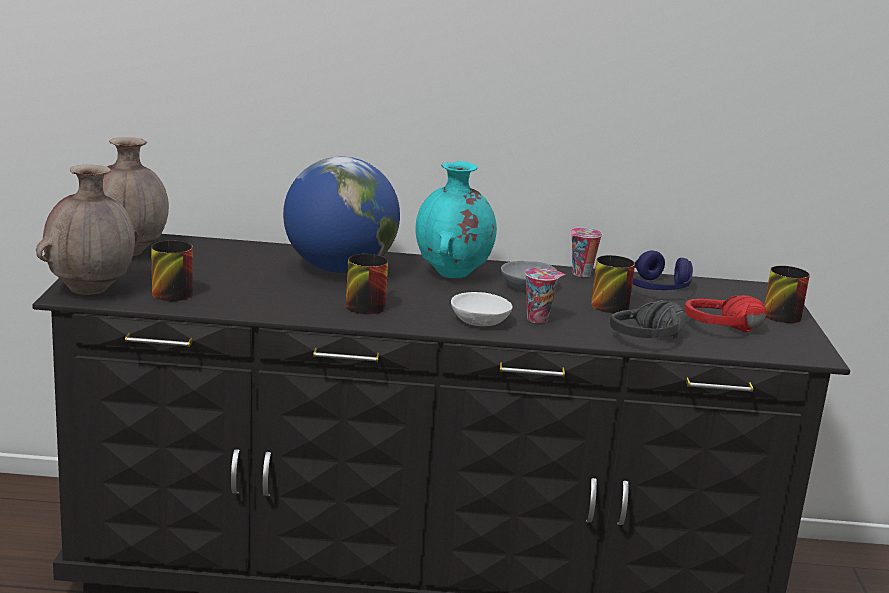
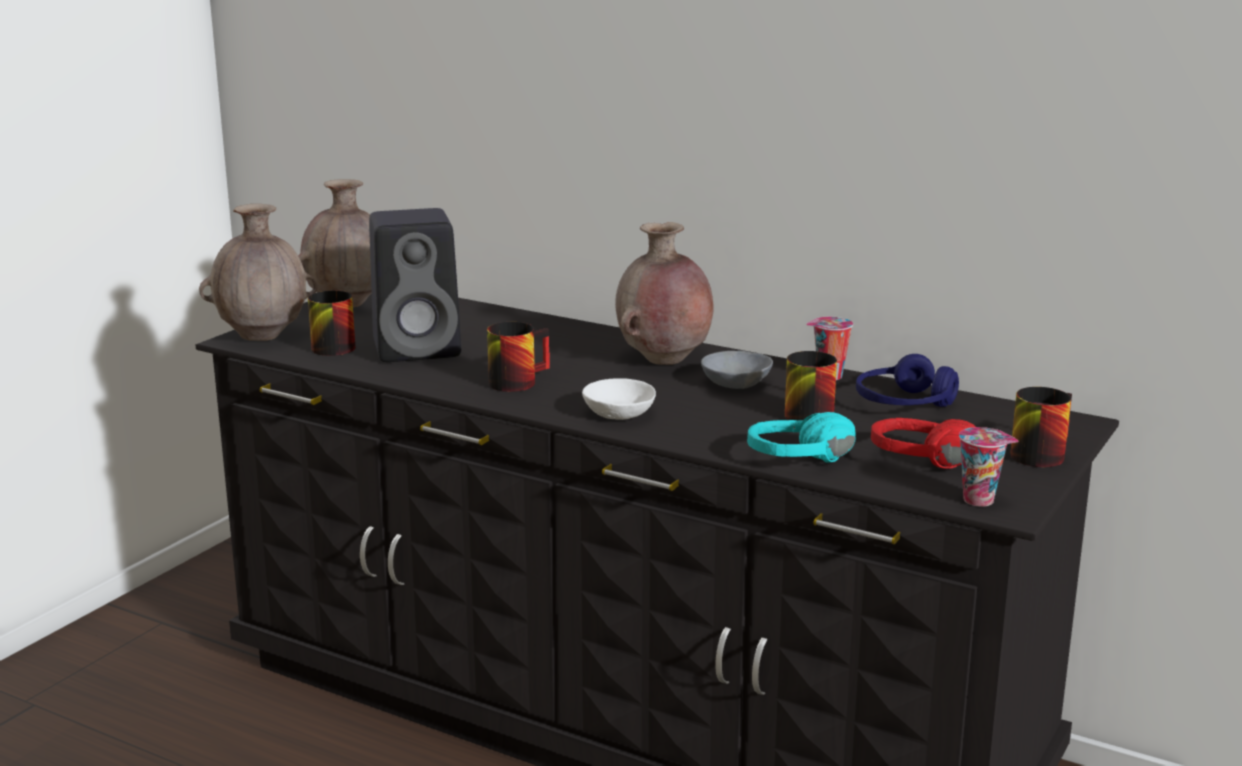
camera: 30 degrees right, 0 degrees up
globe [283,157,400,273] -> none
turquoise vase [415,161,497,278] -> brown vase [615,222,714,365]
cup [525,268,565,324] -> cup moved to [959,427,1018,507]
black headphones [610,300,687,339] -> turquoise headphones [747,412,856,463]
none -> black speaker [369,208,461,362]

